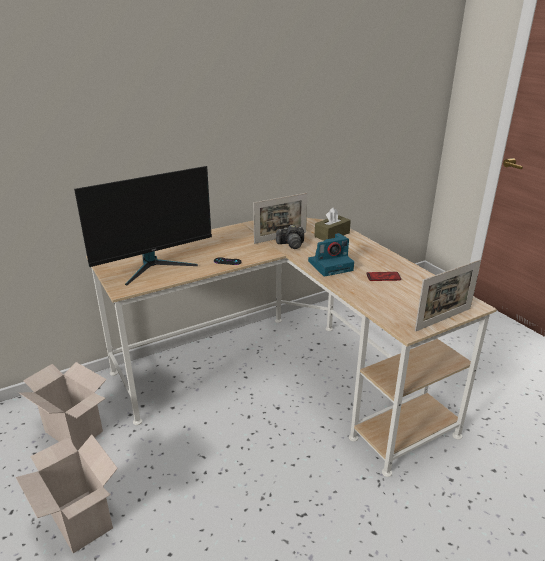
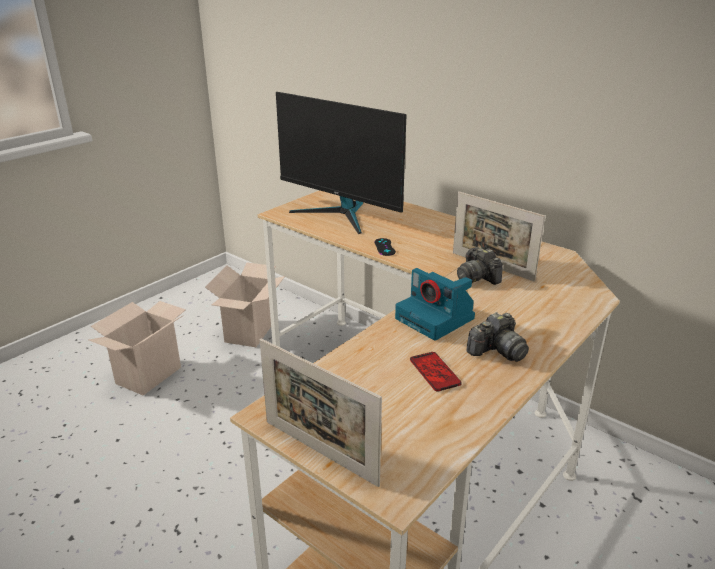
camera: 70 degrees right, 0 degrees up
brown tissue box [314,208,351,241] -> none
none -> camera [466,312,529,362]

